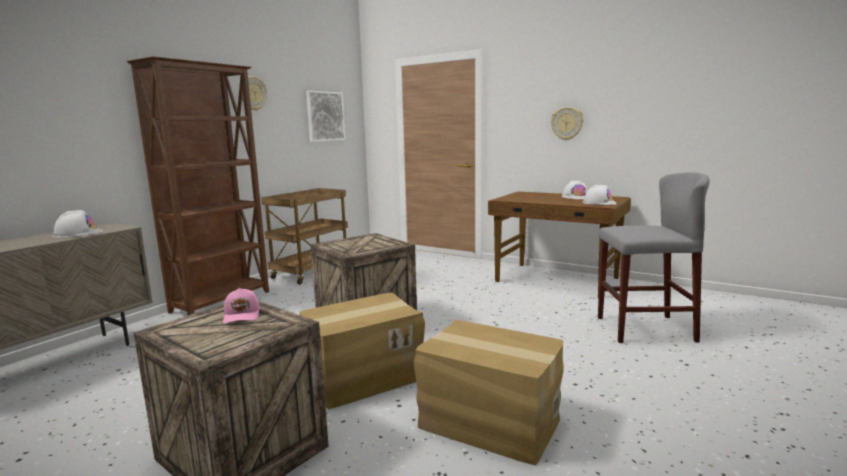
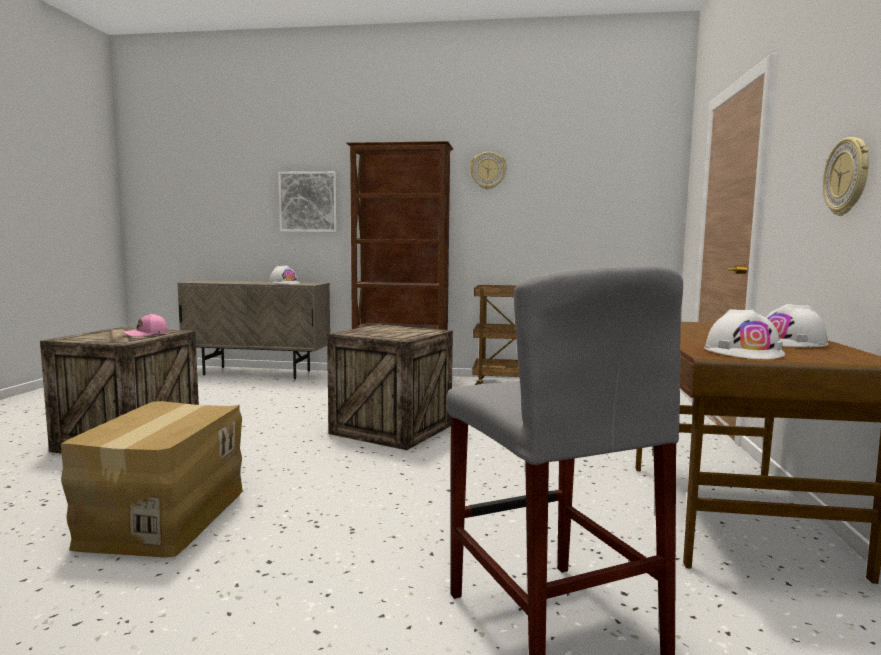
camera: 65 degrees right, 5 degrees down
cardboard box [299,292,425,409] -> none
picture [306,90,345,142] -> picture moved to [278,171,338,232]

